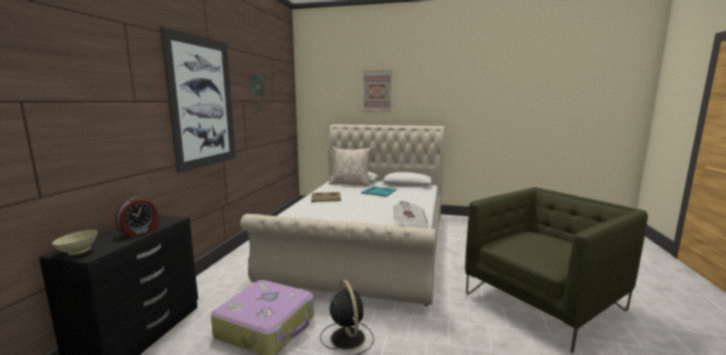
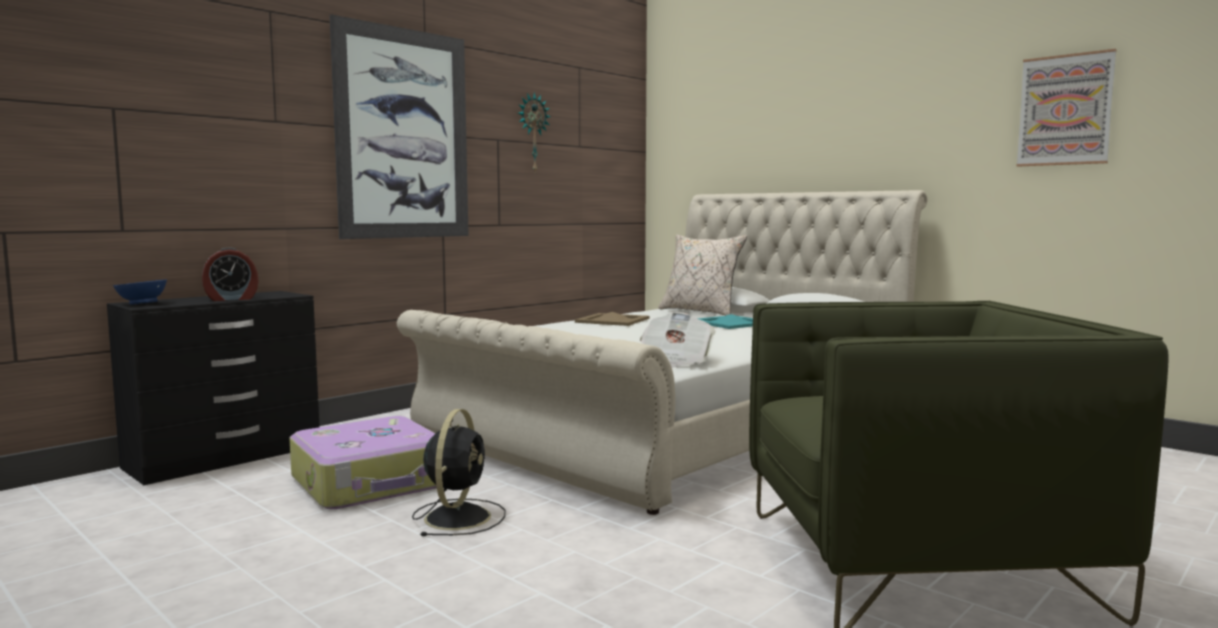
camera: 30 degrees right, 5 degrees down
beige bowl [52,230,98,256] -> blue bowl [113,280,167,305]
picture [362,71,392,112] -> picture moved to [1016,49,1117,167]

